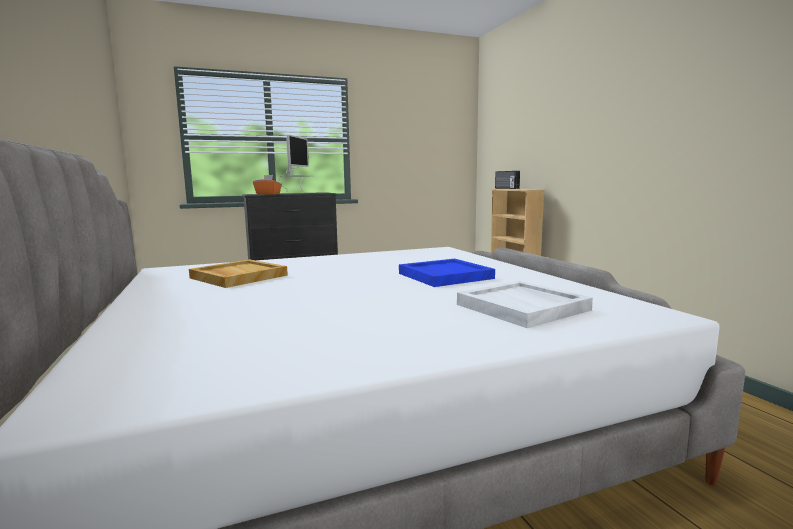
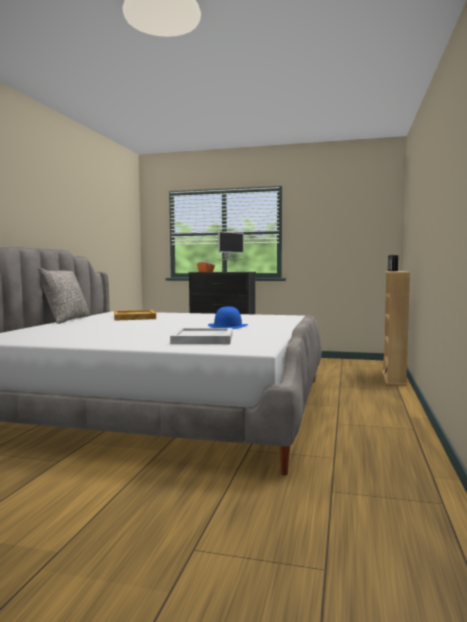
camera: 35 degrees right, 5 degrees down
blue tray [399,259,495,287] -> blue hat [208,307,248,329]
none -> grey pillow [38,267,90,324]

